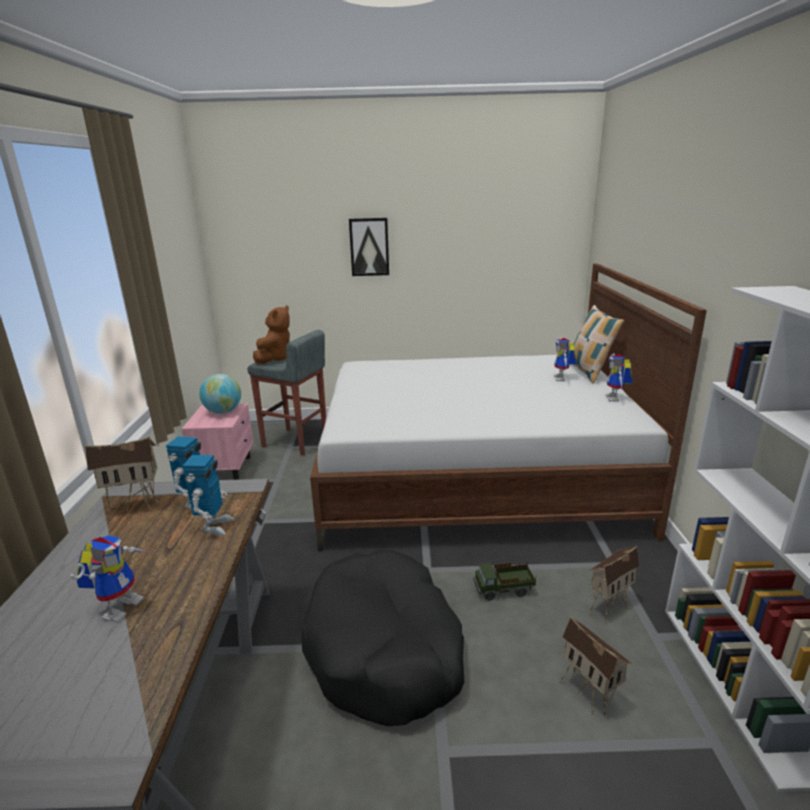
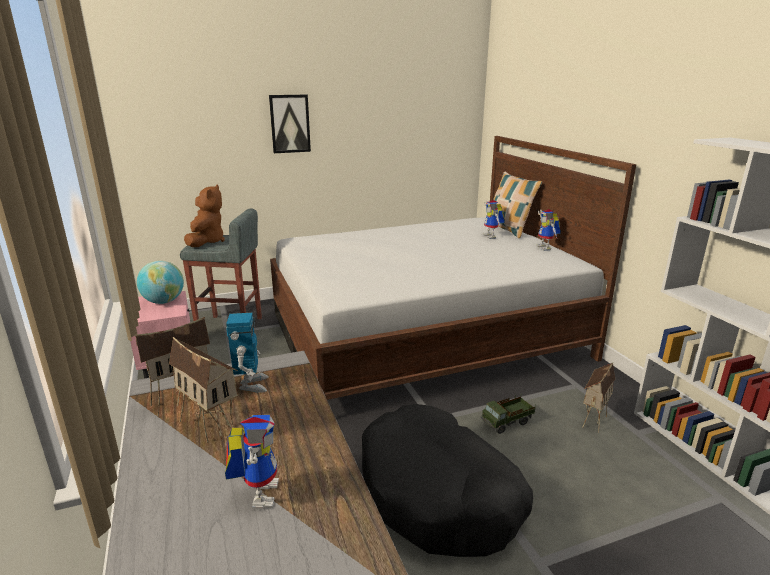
camera: 20 degrees left, 0 degrees up
toy robot [182,455,235,536] -> none
toy house [559,616,632,715] -> toy house moved to [169,337,238,443]

